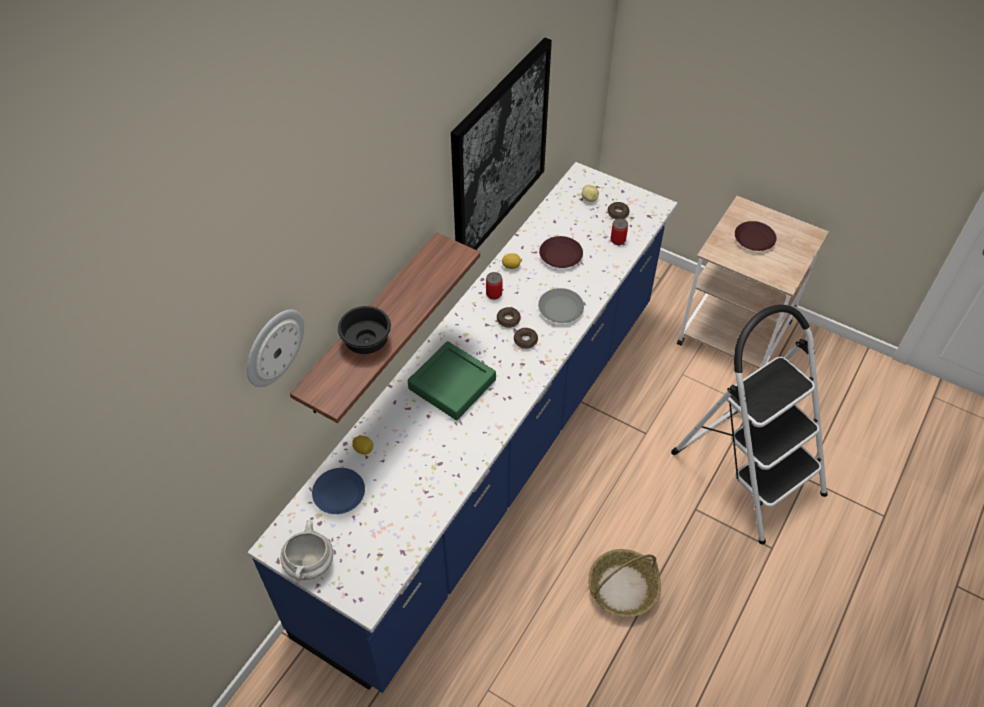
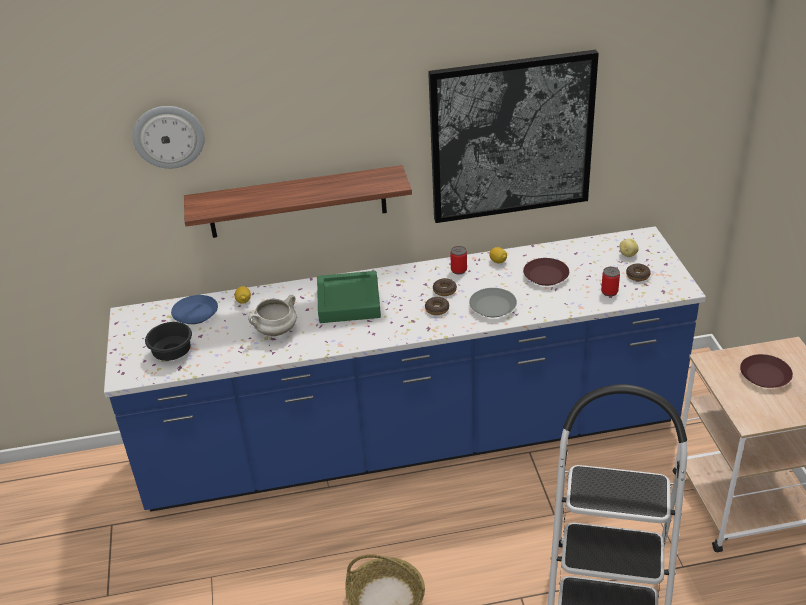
camera: 50 degrees right, 15 degrees down
white cooking pot [281,520,333,580] -> white cooking pot moved to [248,295,297,336]
black bowl [338,306,391,354] -> black bowl moved to [145,322,192,361]

